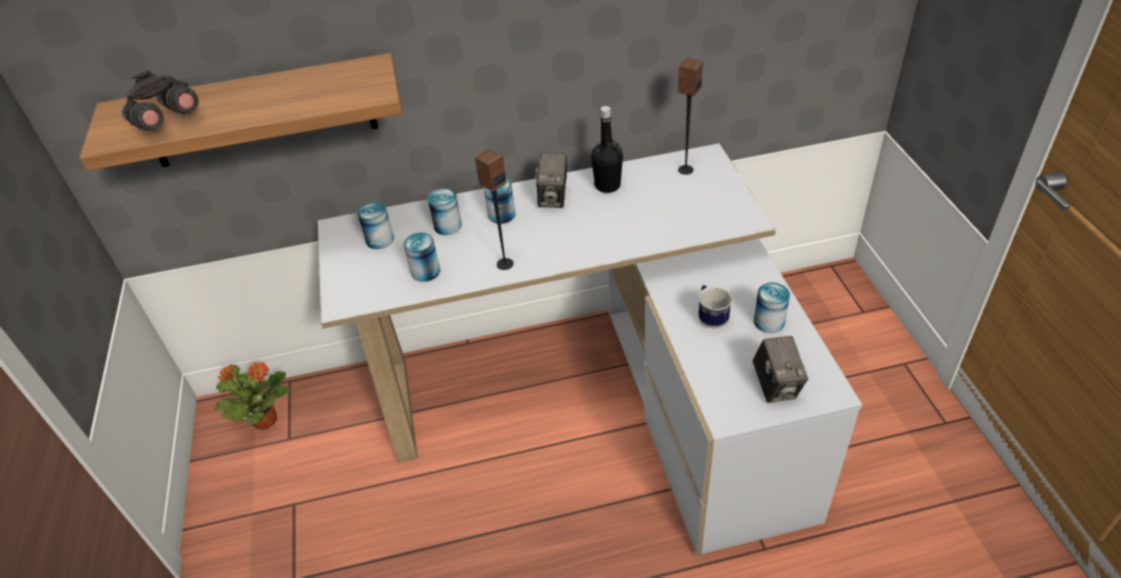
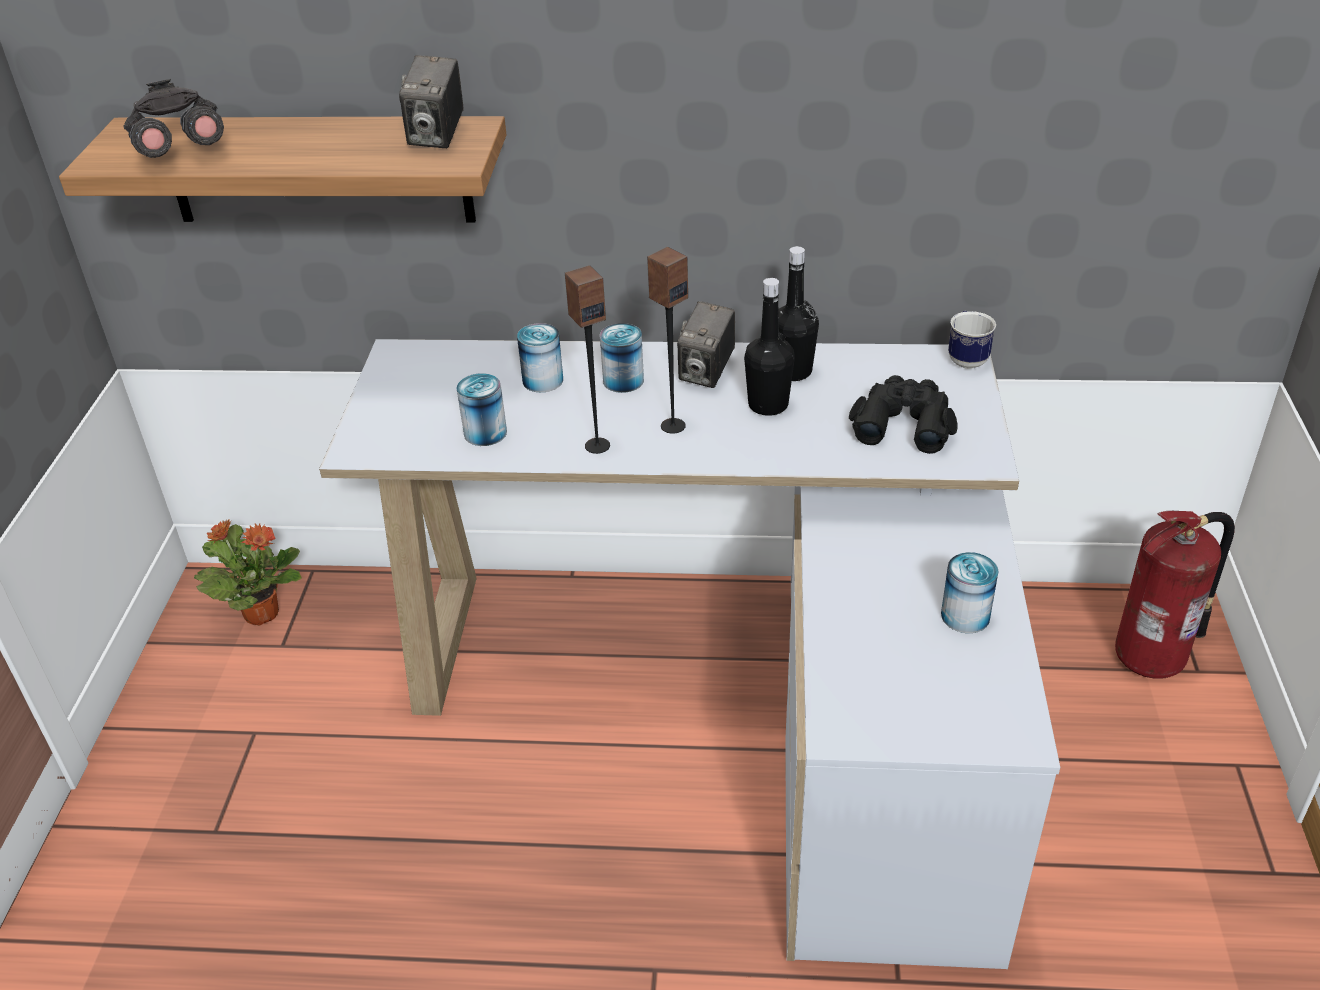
camera: 15 degrees right, 5 degrees down
can [357,202,394,249] -> none
speaker [678,58,703,175] -> speaker moved to [647,247,688,434]
mug [699,285,732,328] -> mug moved to [948,311,996,369]
camera [752,336,808,403] -> camera moved to [399,55,464,148]
none -> black bottle [744,278,795,416]
none -> black binoculars [849,375,958,454]
none -> fire extinguisher [1115,511,1235,679]

